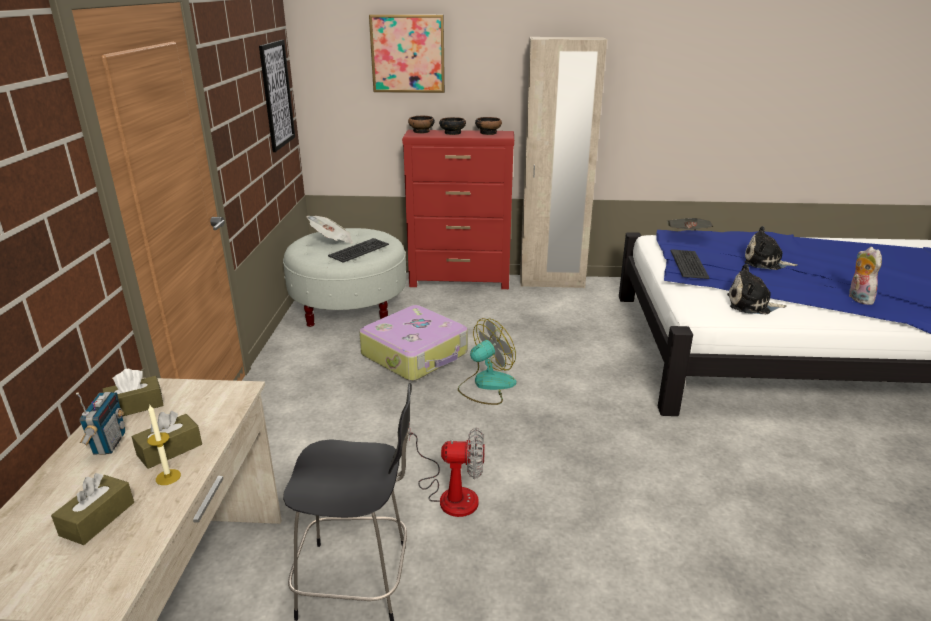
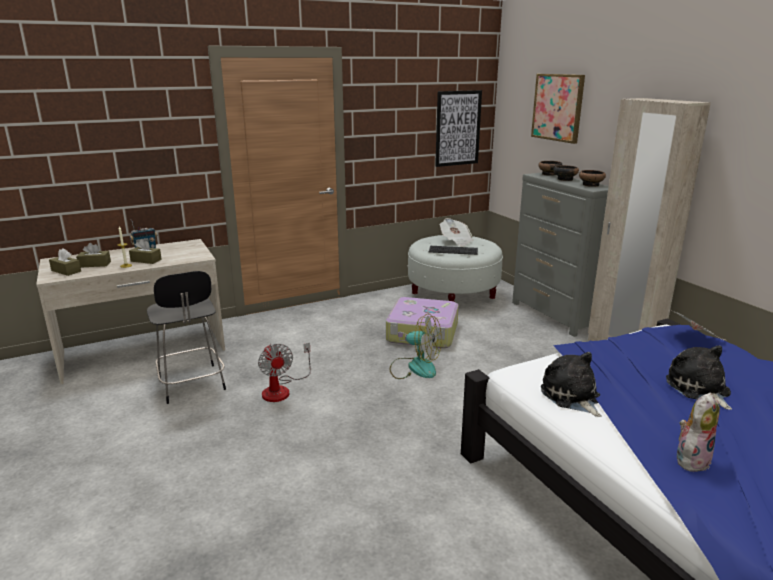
camera: 60 degrees right, 5 degrees down
brown tissue box [102,369,164,417] -> brown tissue box moved to [49,248,81,276]
red dresser [402,130,514,289] -> grey dresser [512,172,609,337]
keyboard [671,249,709,279] -> none

